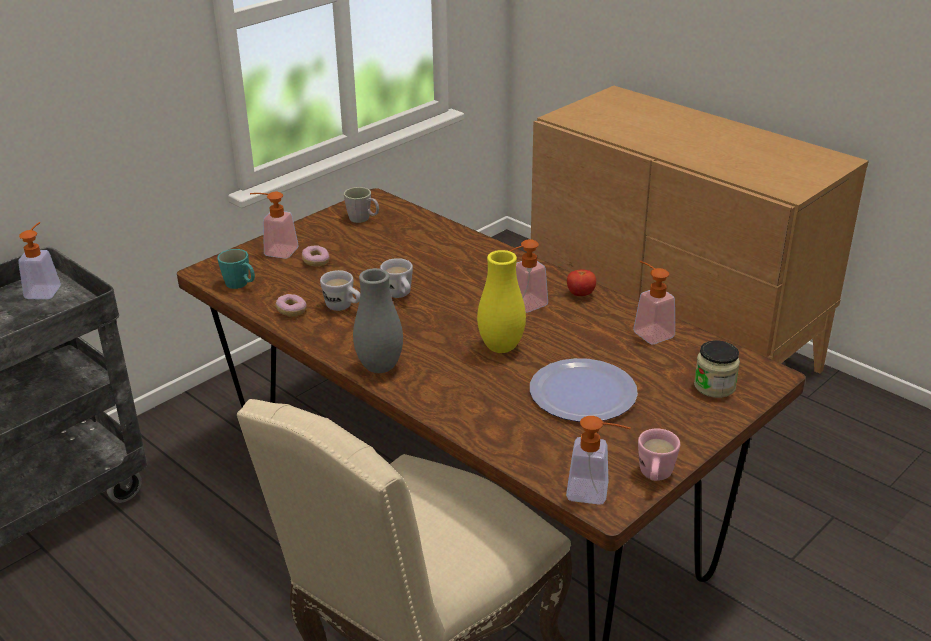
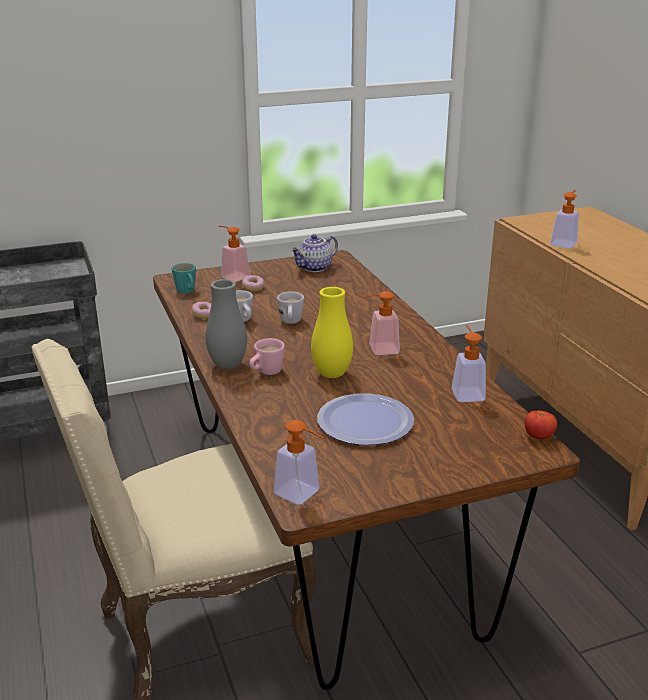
camera: 25 degrees right, 5 degrees down
soap dispenser [18,222,61,299] -> soap dispenser moved to [550,190,579,248]
grey mug [344,187,379,223] -> teapot [291,234,338,272]
tomato [567,269,596,296] -> tomato moved to [525,410,557,439]
pink mug [638,429,680,481] -> pink mug moved to [249,338,285,375]
jar [694,340,740,398] -> none

